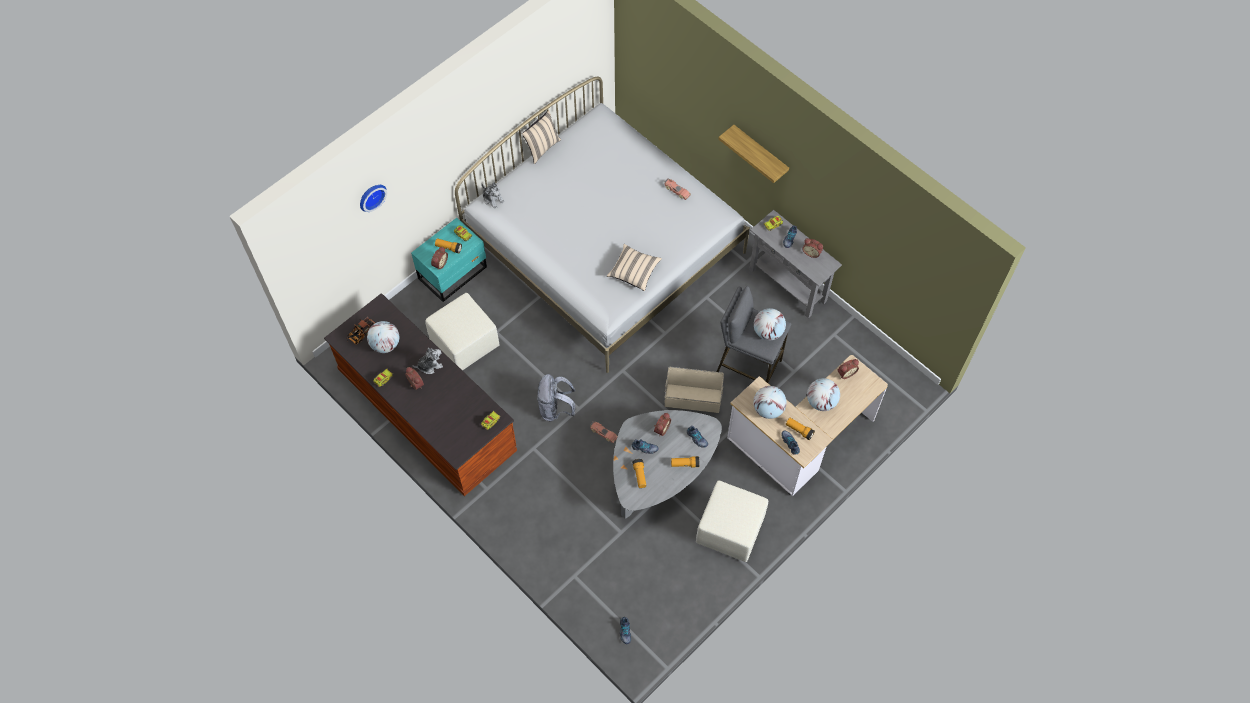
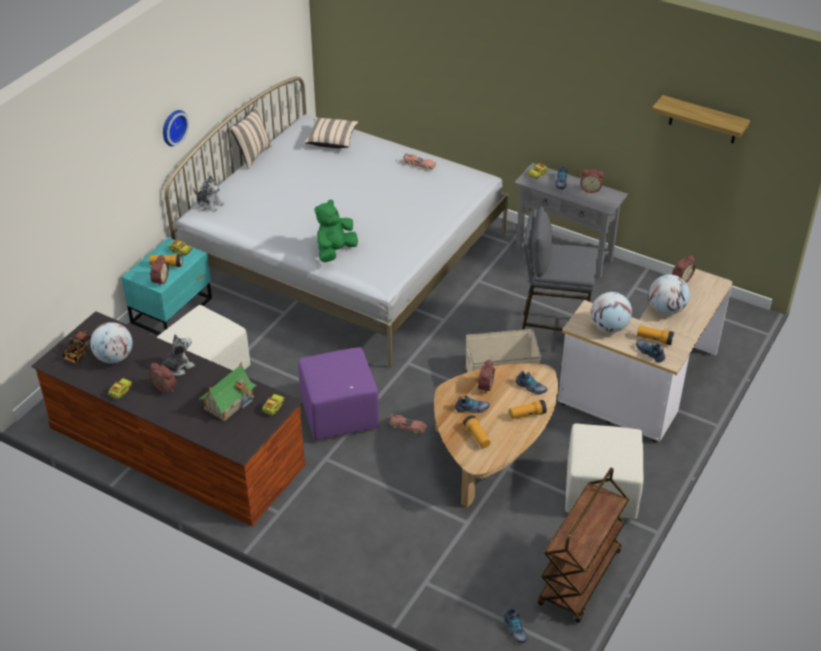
camera: 15 degrees left, 20 degrees down
wall clock [360,185,387,212] -> wall clock moved to [163,110,189,146]
grey backpack [537,374,575,421] -> purple ottoman [298,347,379,440]
beige pillow [607,244,662,291] -> beige pillow moved to [305,117,358,148]
grey coffee table [613,410,722,519] -> brown coffee table [434,363,558,507]
shelf [718,125,789,183] -> shelf moved to [652,95,750,143]
globe [754,308,786,340] -> none
none -> toy house [198,362,257,421]
none -> green plush toy [315,199,358,262]
none -> brown cart [538,468,629,623]

